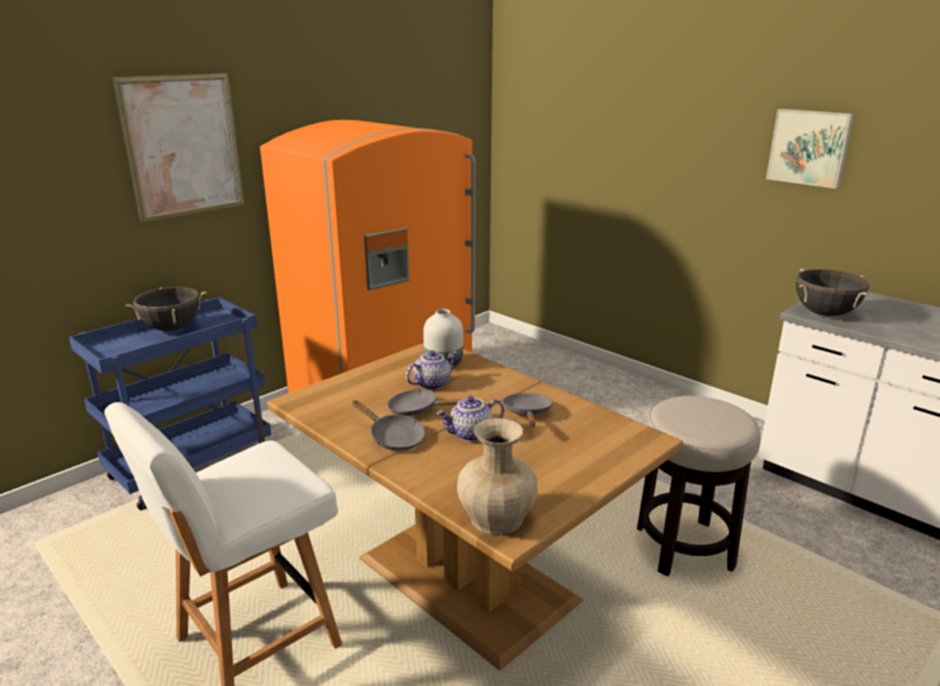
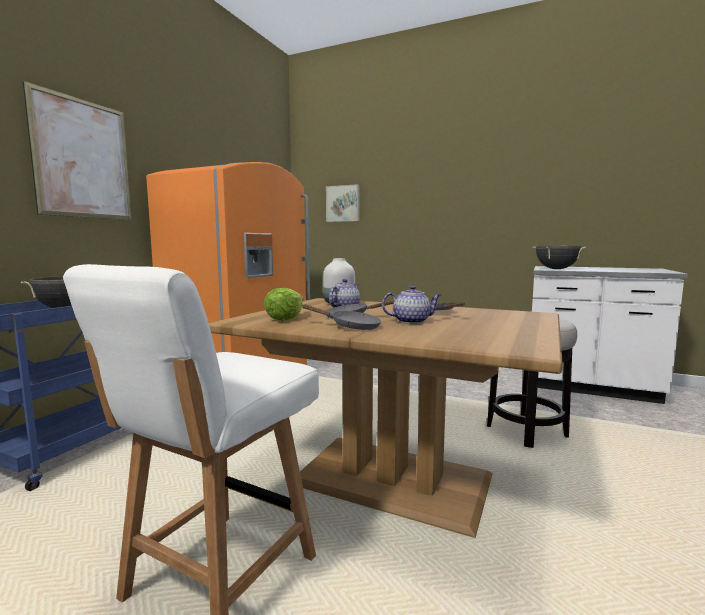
camera: 20 degrees left, 15 degrees down
teapot [436,396,504,442] -> teapot turned 150 degrees counterclockwise [382,285,441,324]
beige vase [457,418,537,535] -> none
picture [766,109,854,189] -> picture moved to [326,184,360,222]
none -> lettuce [264,288,304,321]

